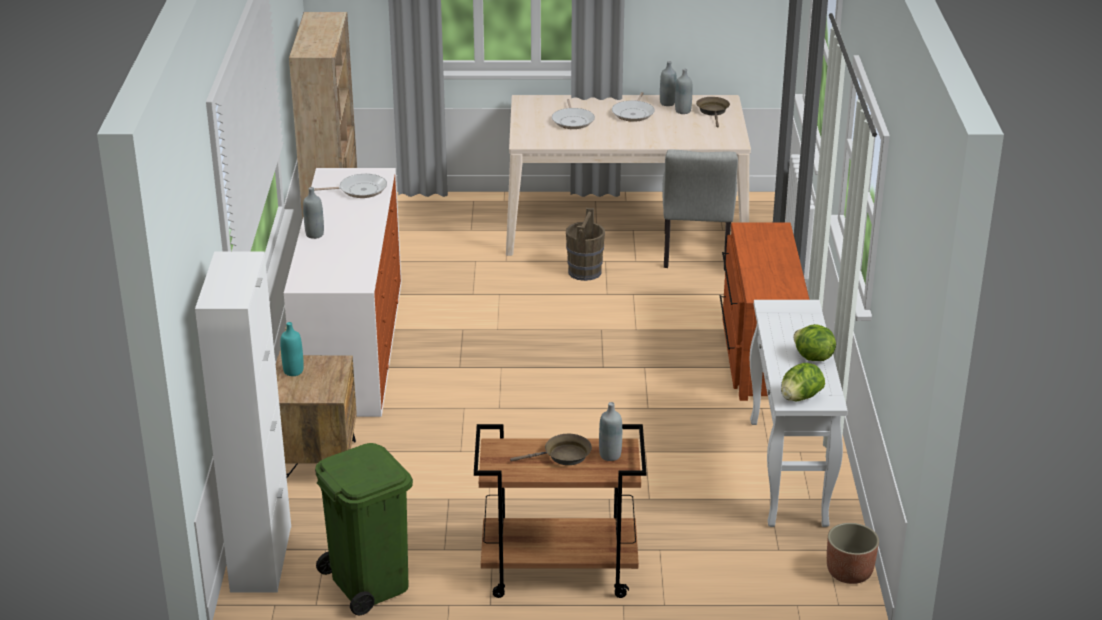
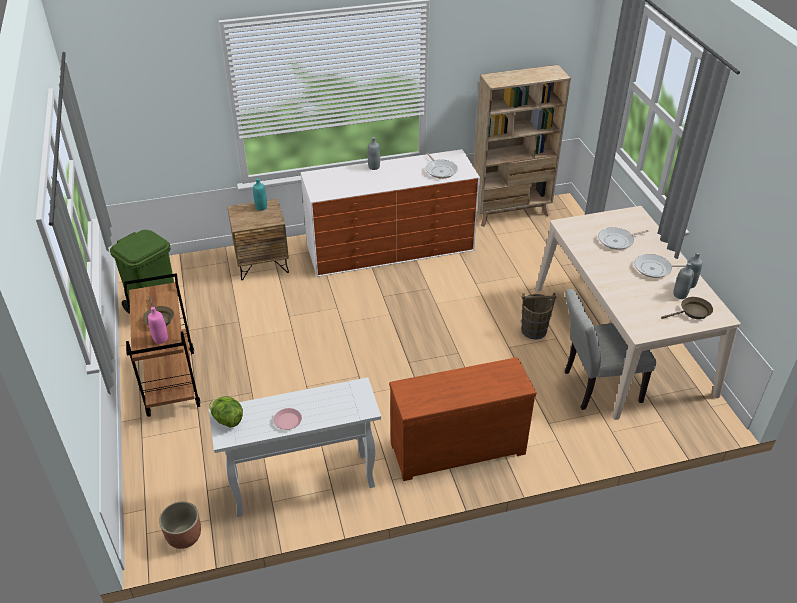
camera: 75 degrees right, 10 degrees up
white cabinet [195,251,291,593] -> none
grey bottle [599,402,622,461] -> pink bottle [148,307,168,344]
lettuce [793,324,836,361] -> pink plate [273,408,302,430]

